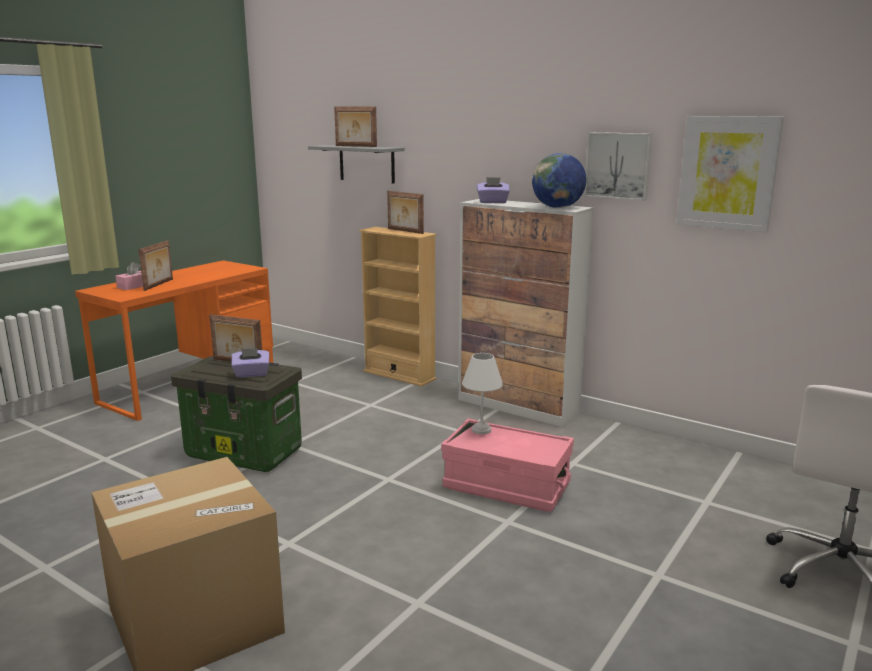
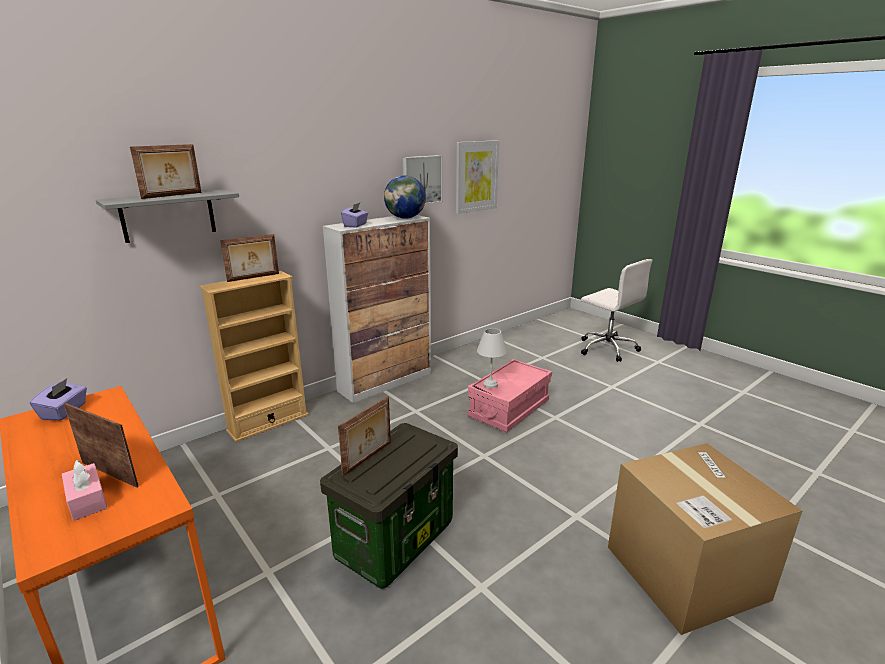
camera: 75 degrees left, 5 degrees up
purple tissue box [231,348,269,378] -> purple tissue box moved to [30,379,87,421]

